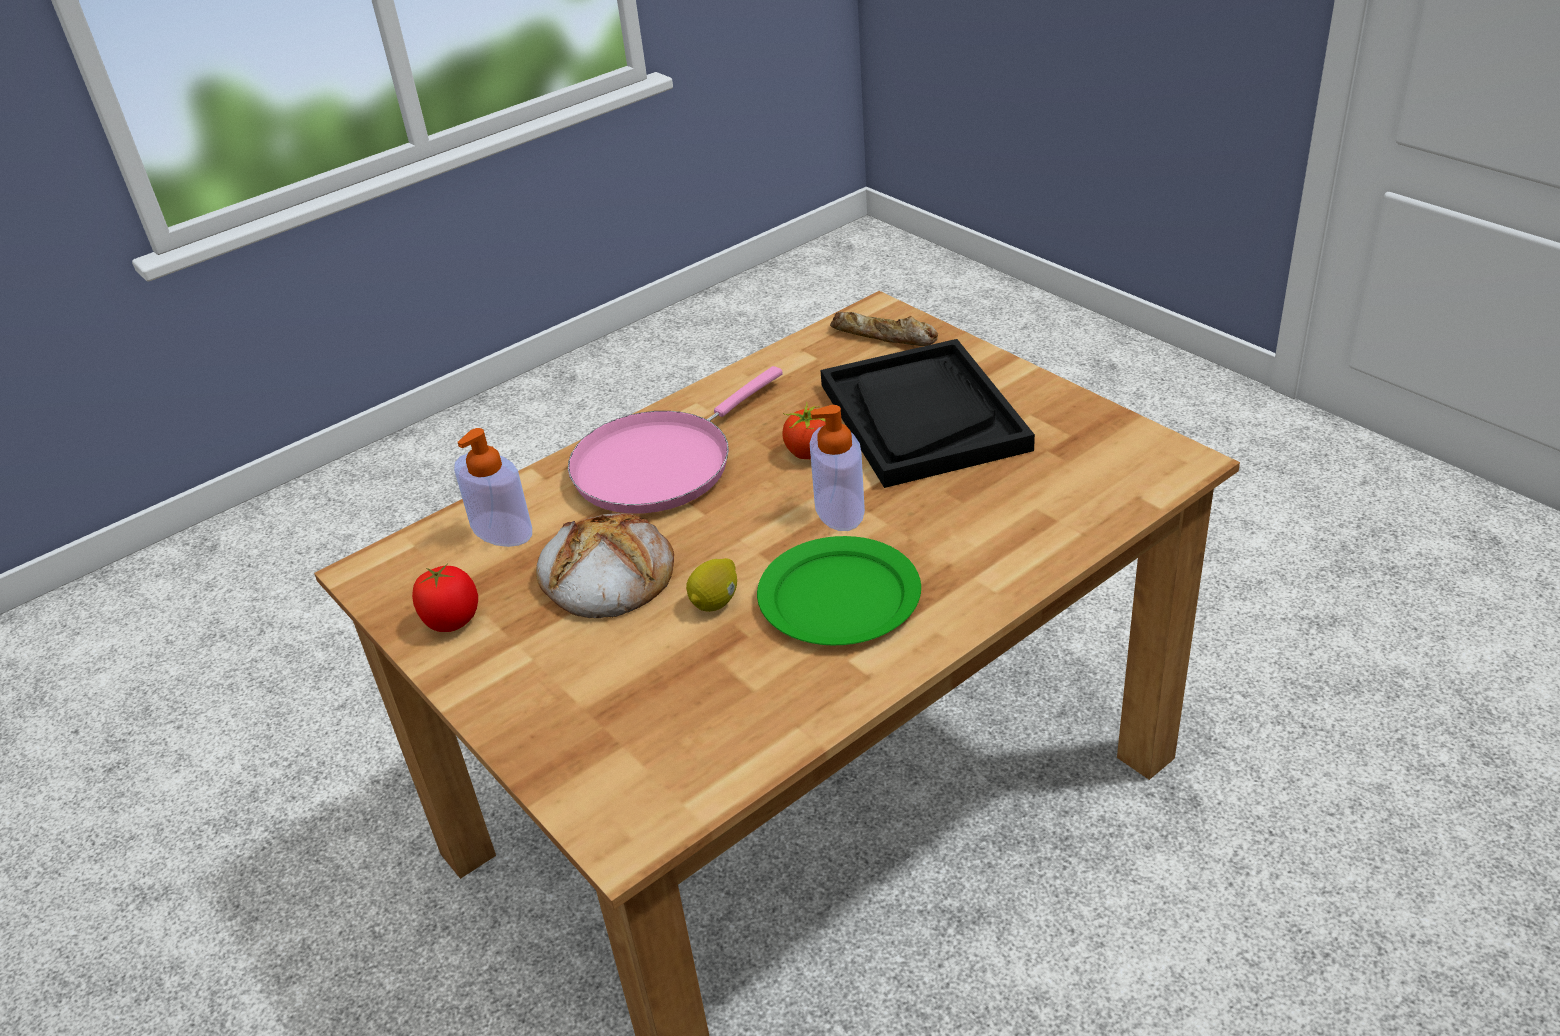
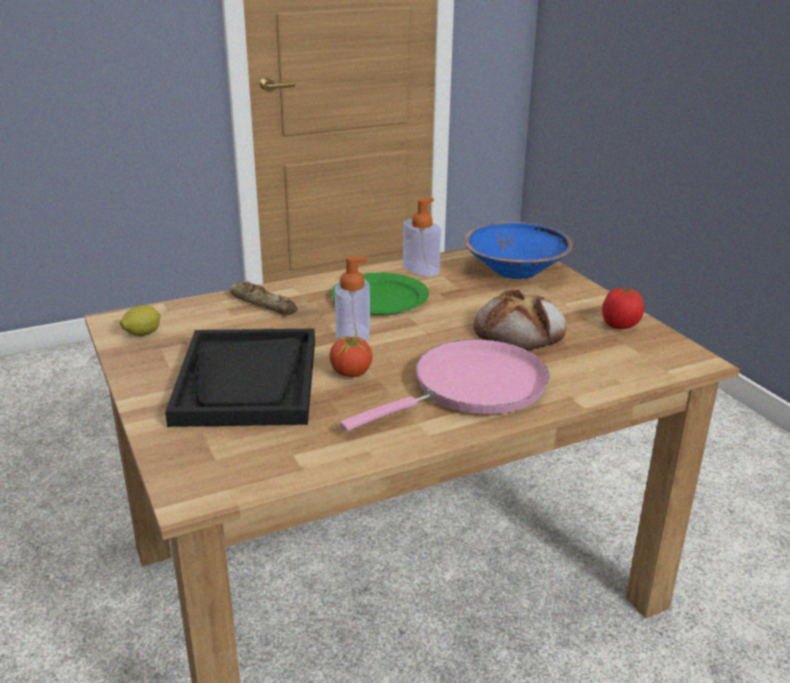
camera: 170 degrees left, 10 degrees down
soap dispenser [454,428,532,547] -> soap dispenser moved to [403,197,441,277]
lemon [686,558,737,612] -> lemon moved to [120,305,161,336]
bread [830,312,938,346] -> bread moved to [230,281,298,315]
none -> blue bowl [464,222,573,279]

